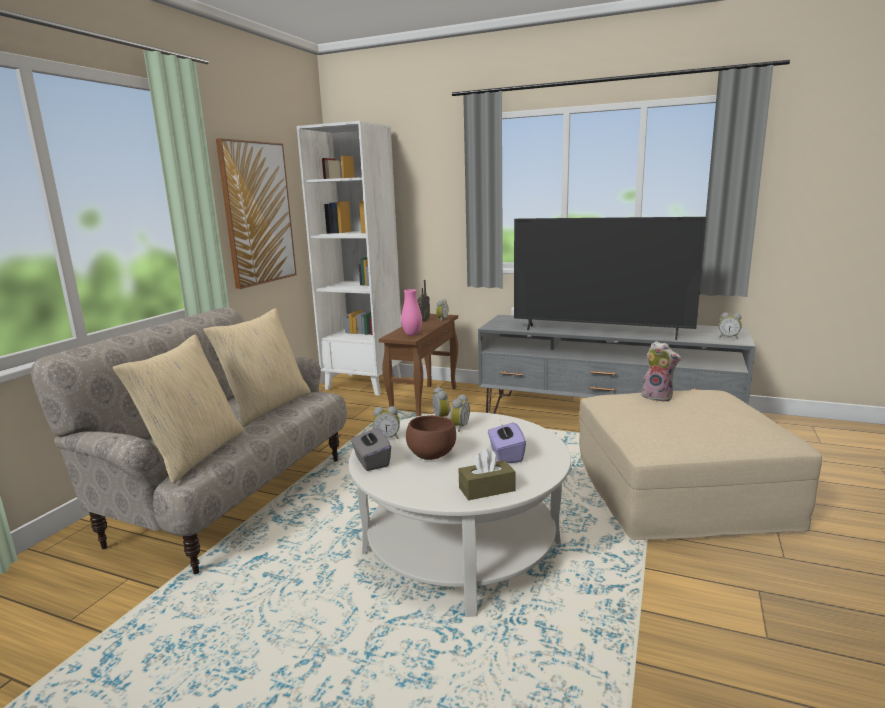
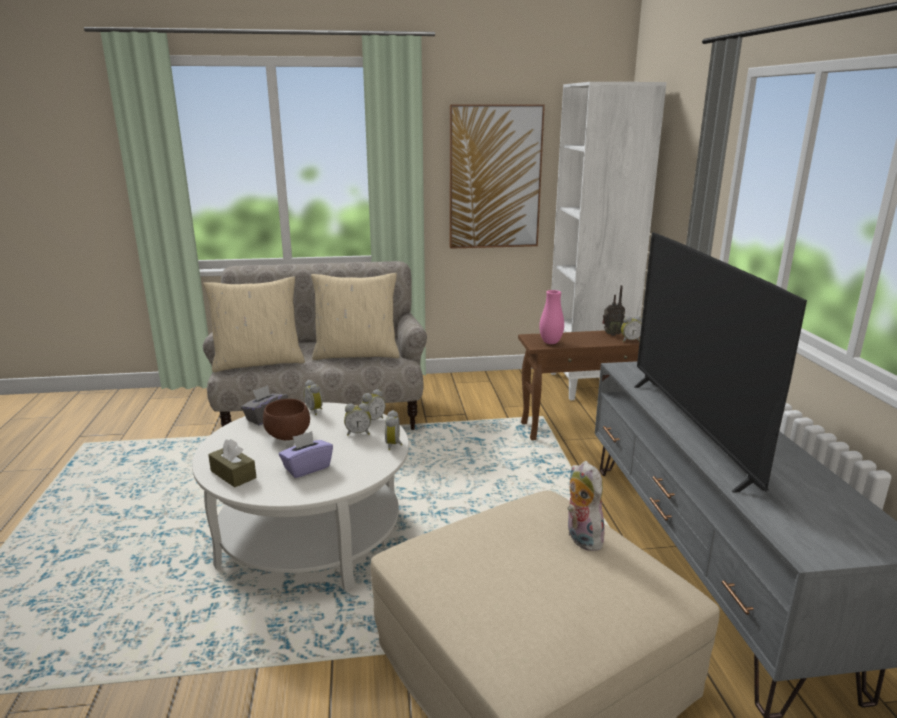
camera: 60 degrees right, 5 degrees up
plush toy [642,341,681,402] -> plush toy turned 150 degrees clockwise [567,461,605,551]
alarm clock [719,313,742,339] -> alarm clock moved to [385,410,403,450]

